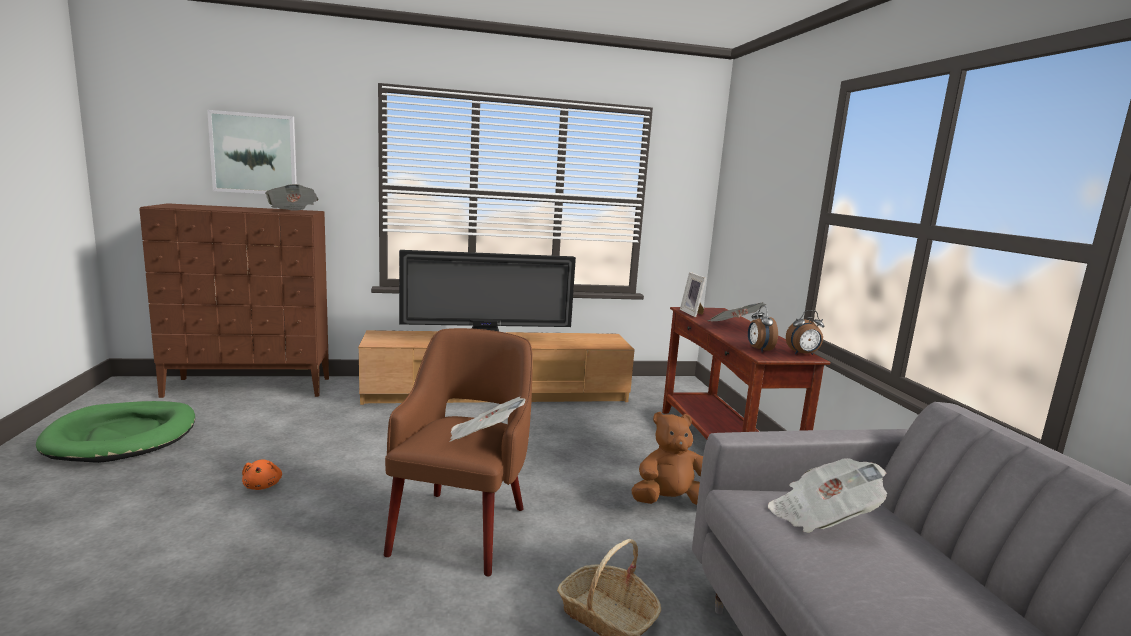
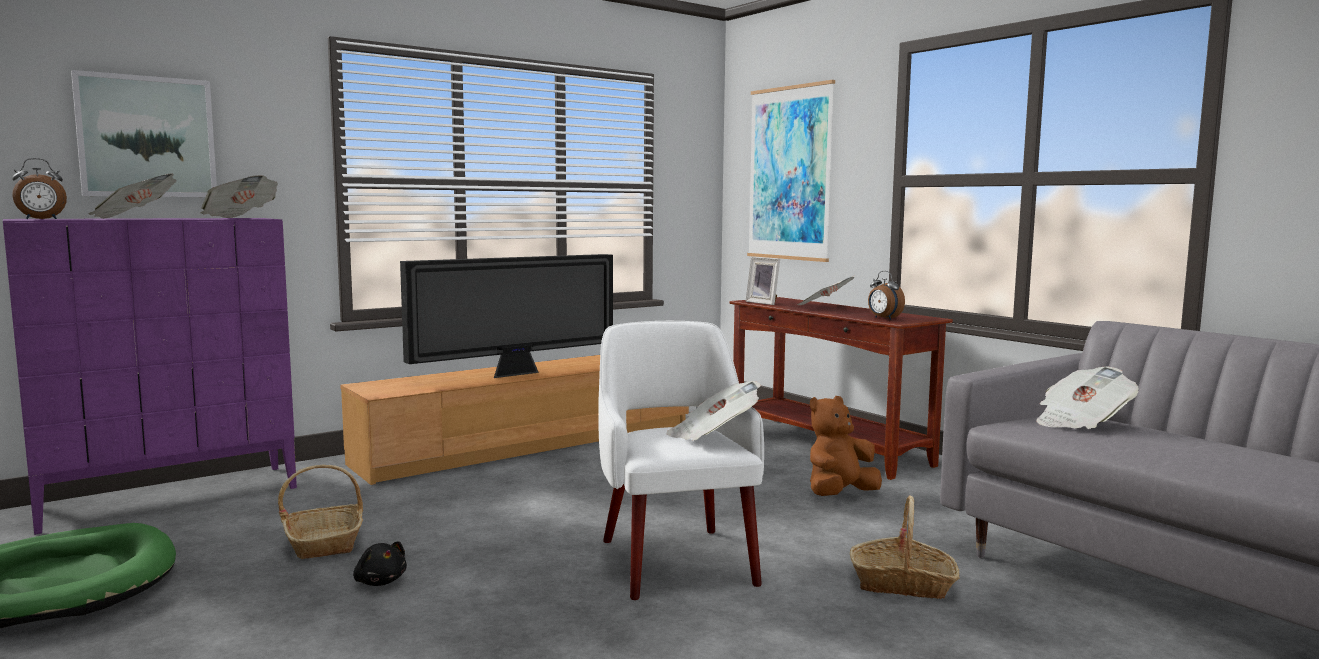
camera: 25 degrees left, 5 degrees down
brown dresser [139,203,329,398] -> purple dresser [3,218,297,535]
orange plush toy [242,459,282,490] -> black plush toy [353,541,407,586]
brown armchair [384,328,533,576] -> white armchair [598,321,764,600]
alarm clock [786,310,824,355] -> alarm clock moved to [12,158,67,219]
none -> newspaper [89,173,177,219]
none -> basket [278,465,363,559]
none -> picture [747,80,835,262]

